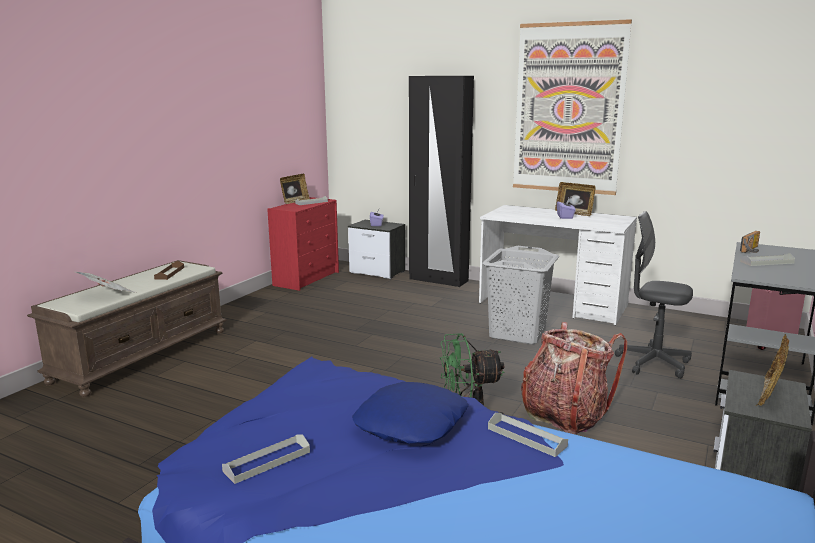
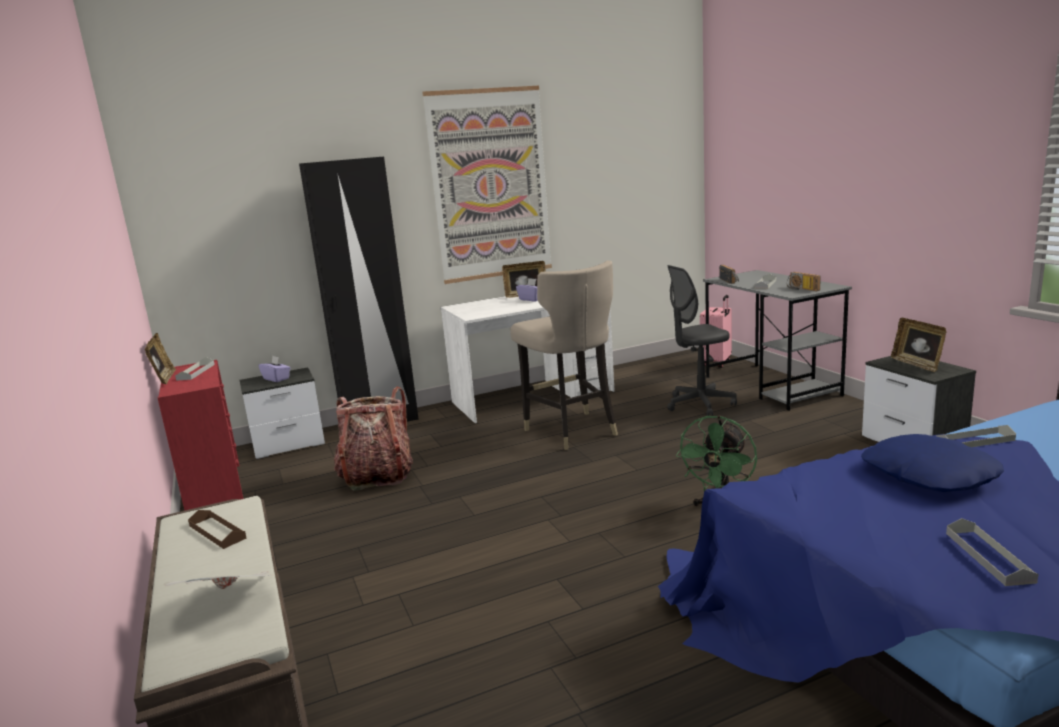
camera: 50 degrees left, 0 degrees up
grey laundry basket [482,246,559,345] -> beige stool [510,261,618,450]
backpack [521,322,627,435] -> backpack moved to [334,387,413,491]
none -> radio [787,272,821,291]

